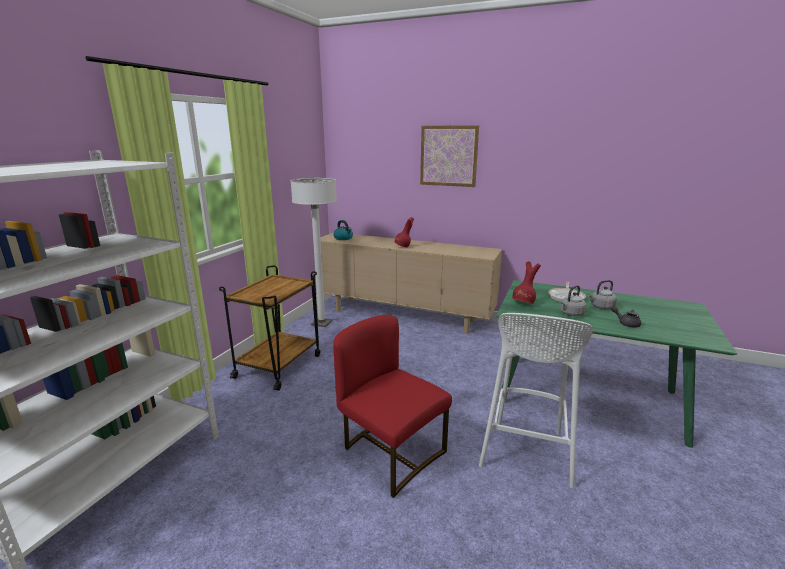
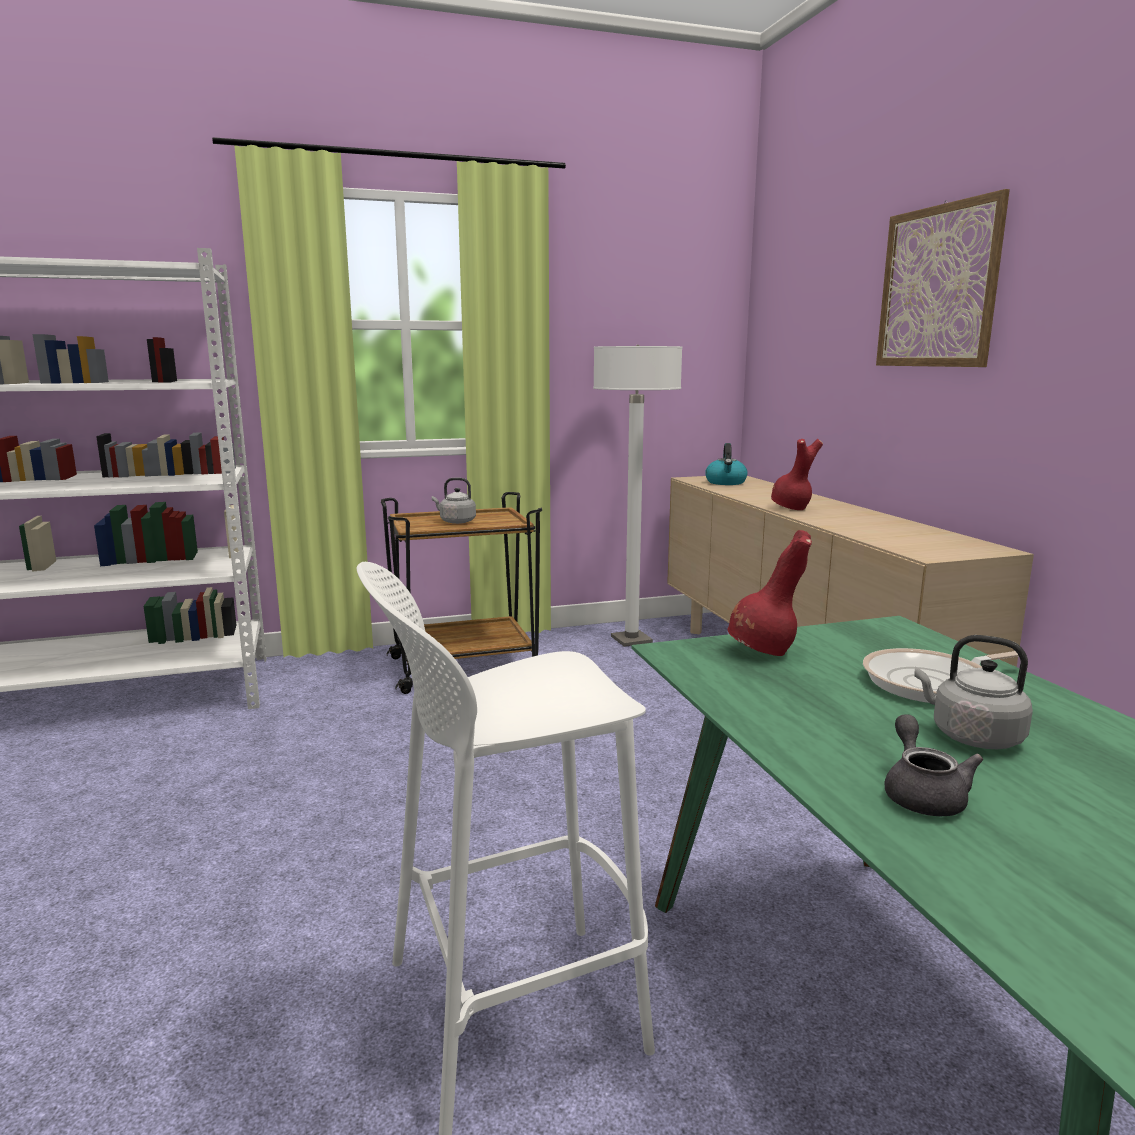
camera: 50 degrees right, 5 degrees down
red chair [334,315,452,498] -> none
grey kettle [560,285,586,316] -> grey kettle moved to [432,478,476,524]

